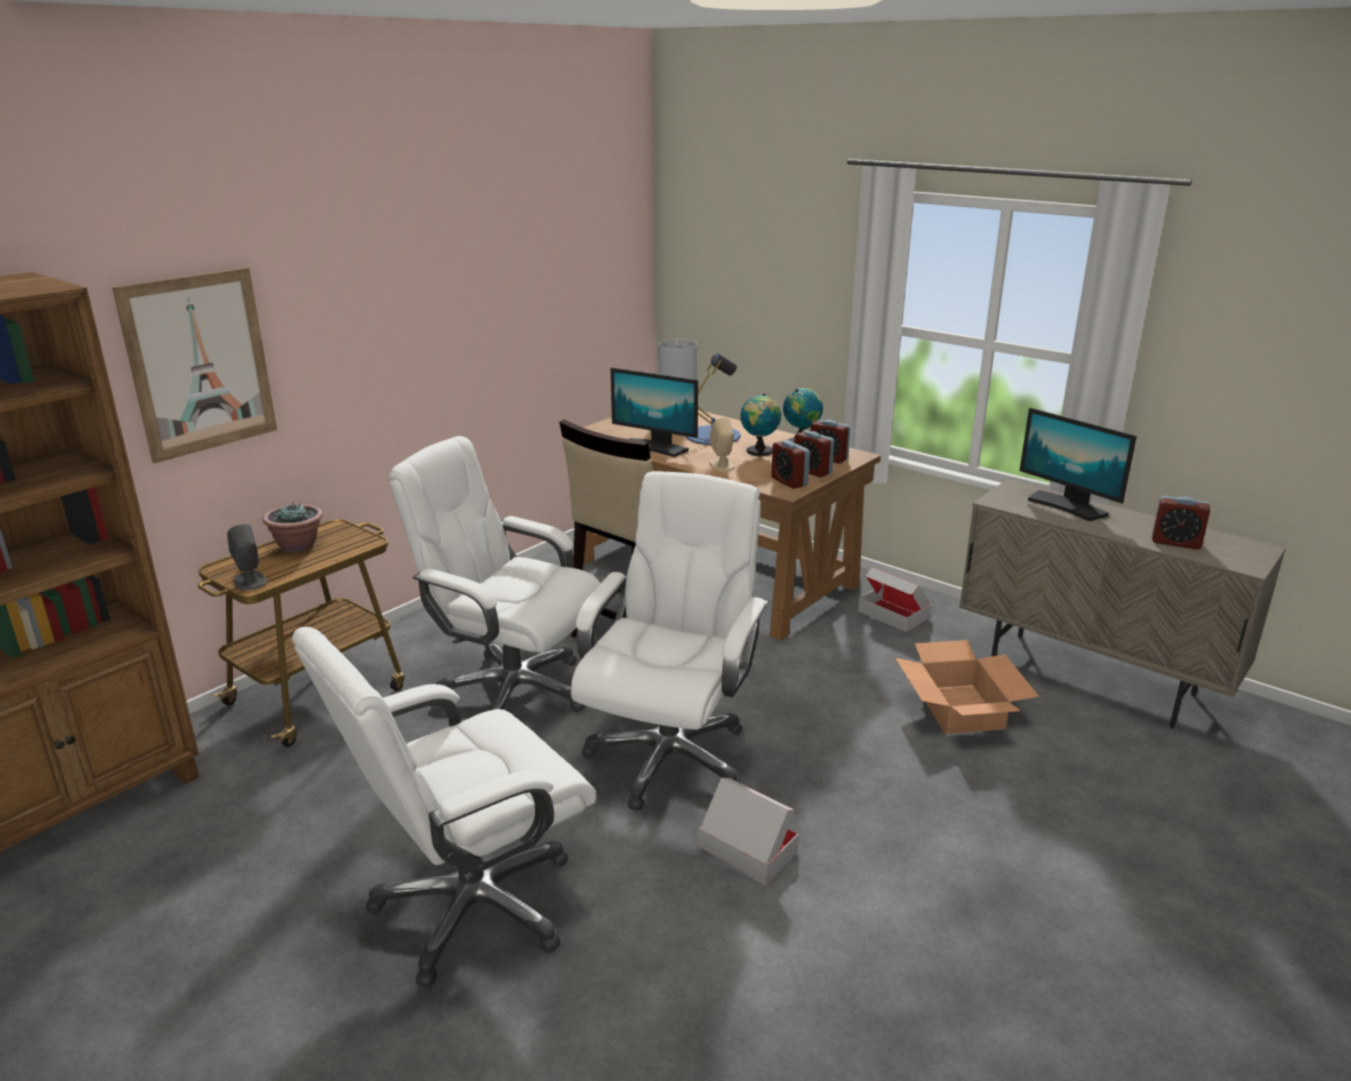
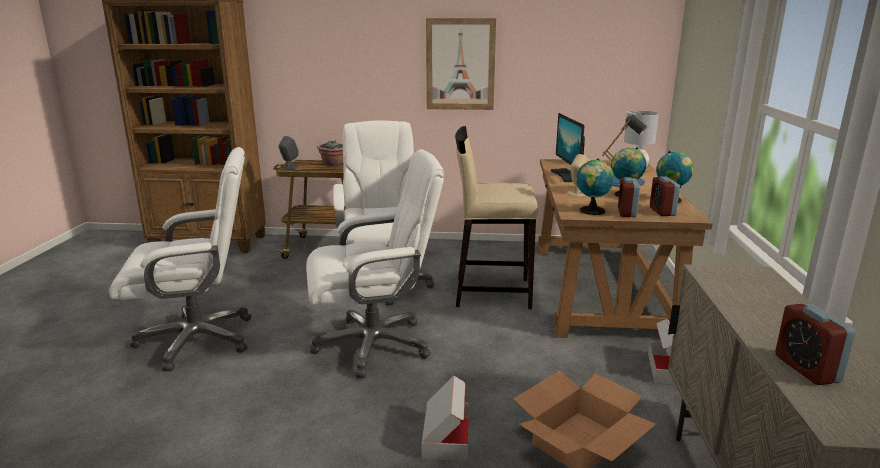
camera: 55 degrees right, 5 degrees down
picture [112,268,277,463] -> picture moved to [426,18,496,110]
white office chair [292,627,596,988] -> white office chair turned 150 degrees clockwise [109,147,251,372]
cardboard box [698,777,799,884] -> cardboard box moved to [422,375,469,461]
alarm clock [771,440,810,489] -> globe [576,159,614,215]
monitor [1019,408,1137,521] -> none

